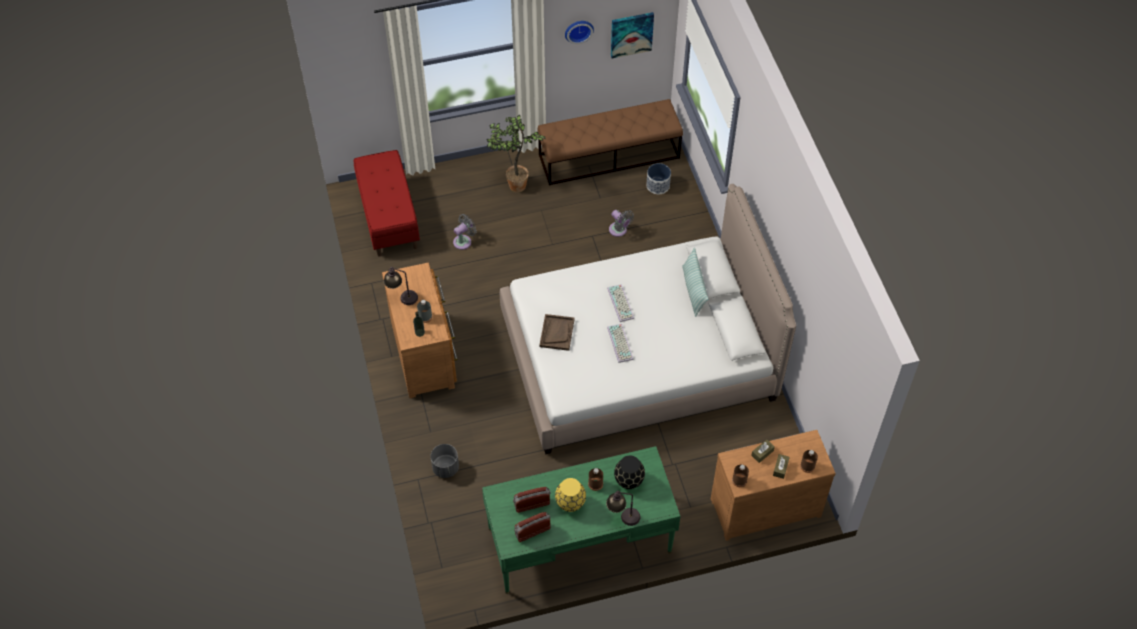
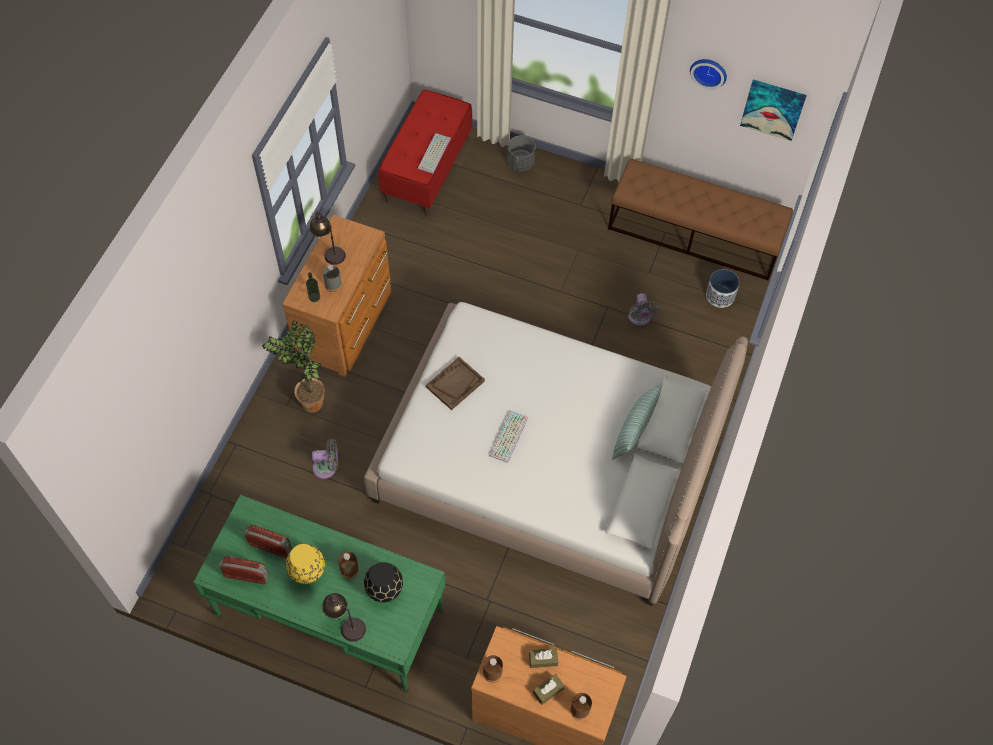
camera: 35 degrees right, 5 degrees up
grey planter [430,444,459,478] -> grey planter moved to [507,135,536,171]
grey fan [453,214,477,250] -> grey fan moved to [312,439,338,479]
potted plant [486,115,546,193] -> potted plant moved to [262,320,325,413]
keyboard [607,284,634,322] -> keyboard moved to [418,133,451,173]

